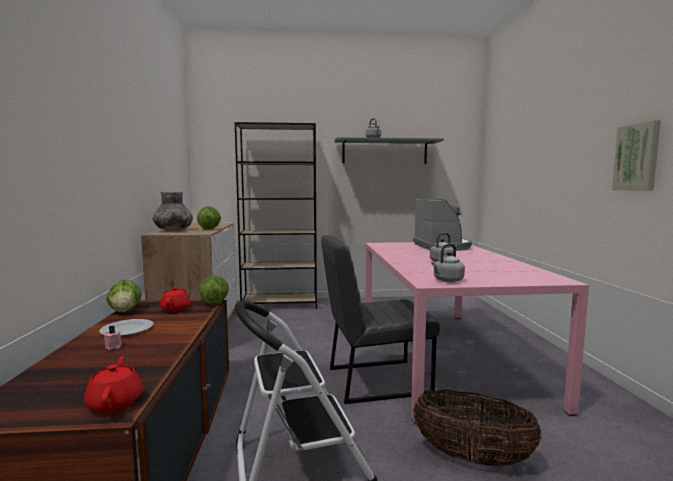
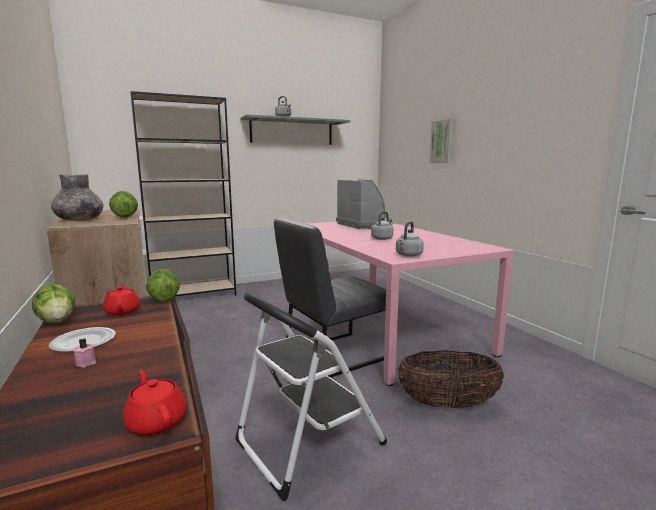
camera: 20 degrees left, 5 degrees up
picture [612,120,661,191] -> picture moved to [429,119,454,163]

